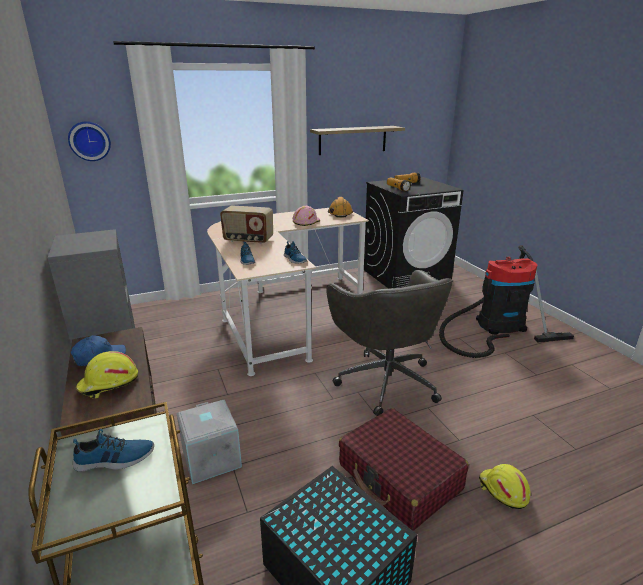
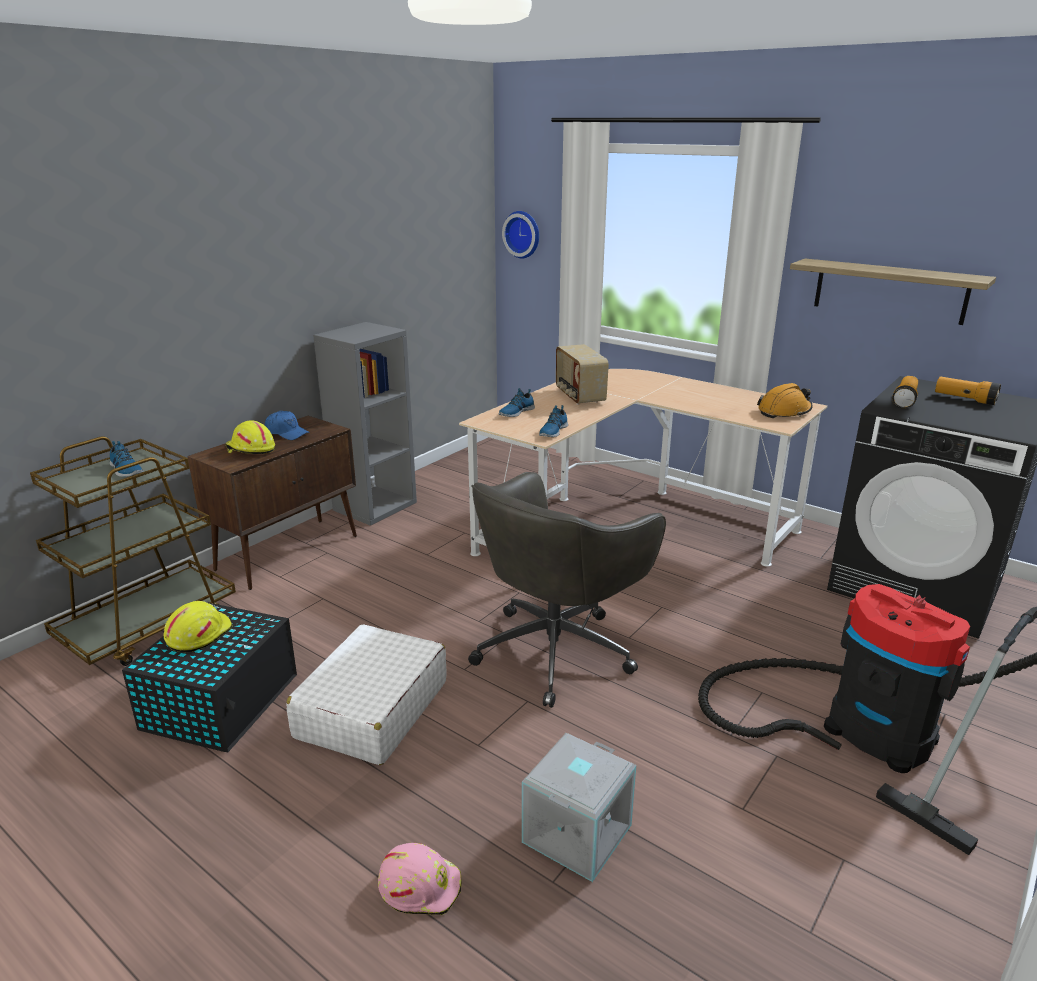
camera: 60 degrees right, 0 degrees up
grey storage box [176,400,242,484] -> grey storage box moved to [522,733,636,882]
pink hard hat [292,206,320,226] -> pink hard hat moved to [378,843,462,915]
red suitcase [339,408,469,531] -> white suitcase [286,624,447,765]
yellow hard hat [479,464,531,509] -> yellow hard hat moved to [163,601,233,652]

